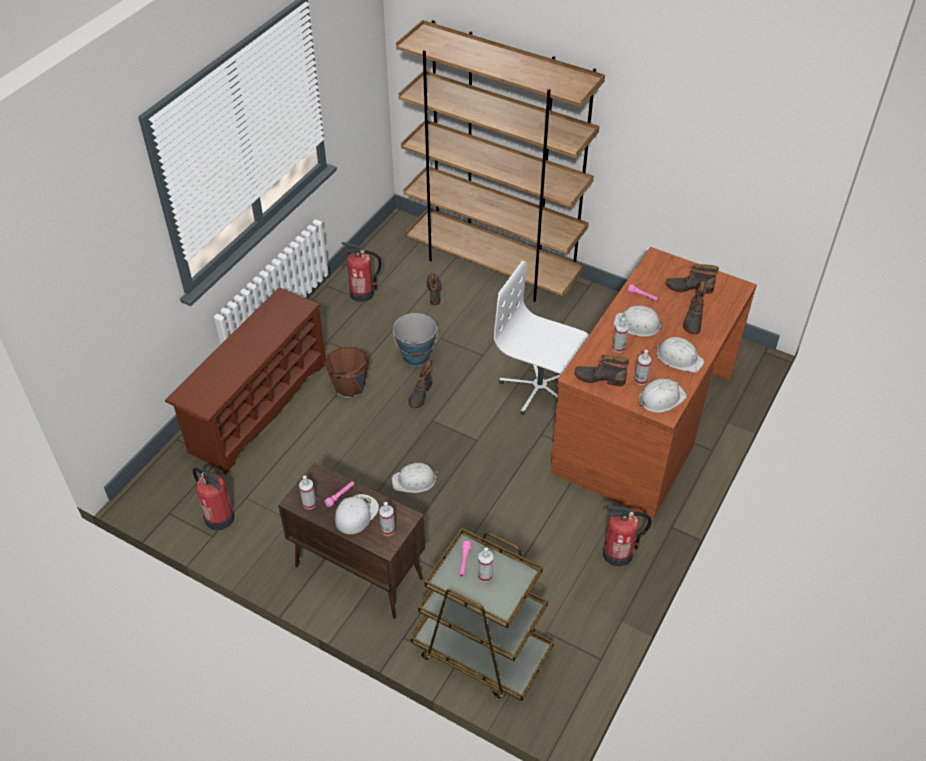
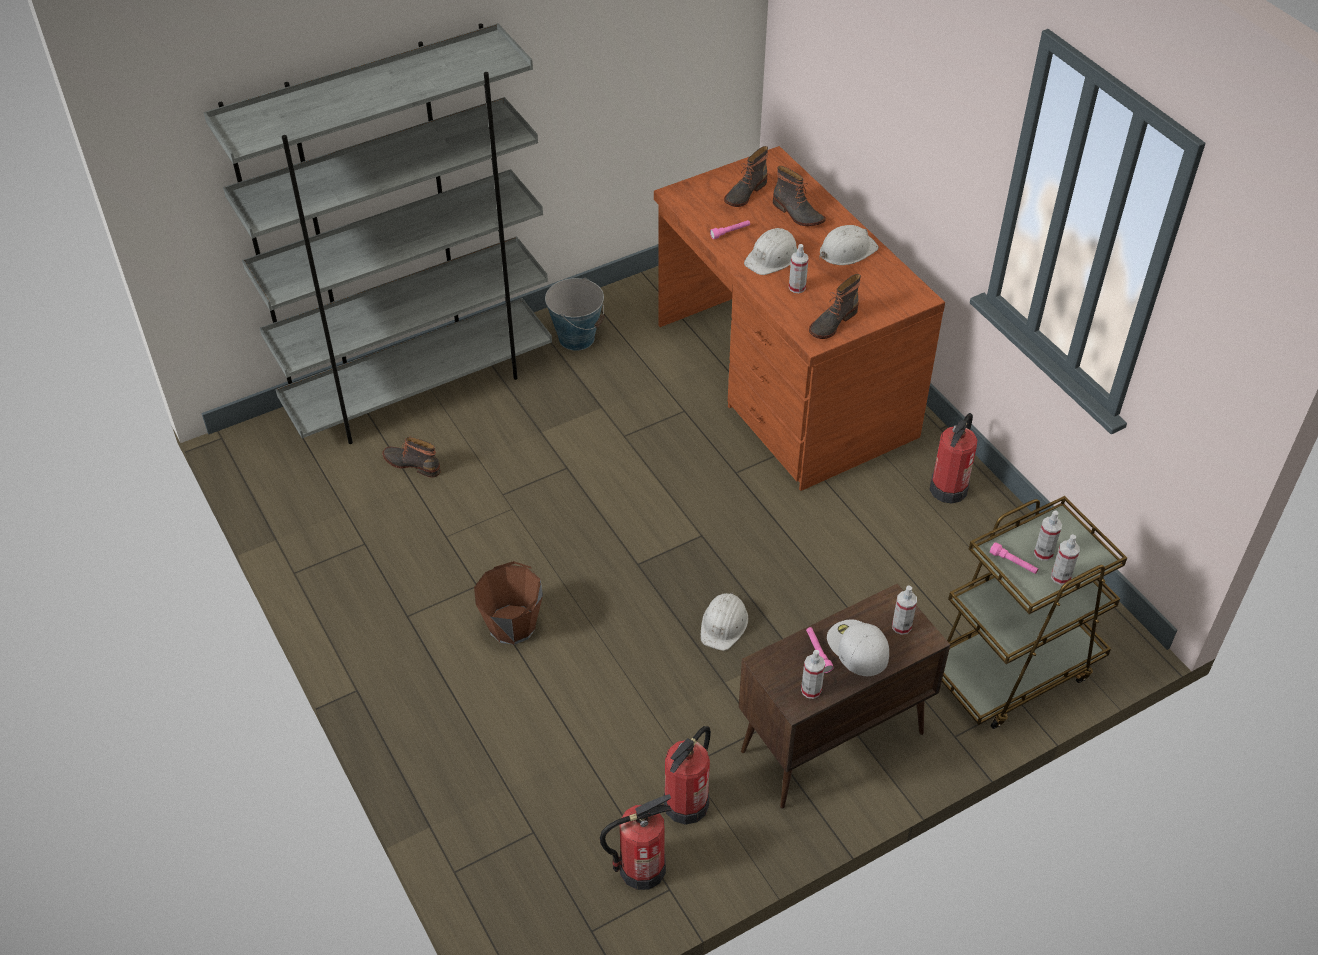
camera: 60 degrees left, 0 degrees up
brown shoe rack [165,287,326,475] -> none
fire extinguisher [341,242,381,302] -> fire extinguisher moved to [664,726,711,825]
bucket [393,313,438,366] -> bucket moved to [545,278,605,351]
brown bookcase [396,20,605,302] -> grey bookcase [204,23,552,444]
boot [408,361,432,408] -> none
white office chair [494,261,589,415] -> none
spray bottle [634,350,651,385] -> spray bottle moved to [1051,534,1080,585]
white hard hat [639,379,687,413] -> none

